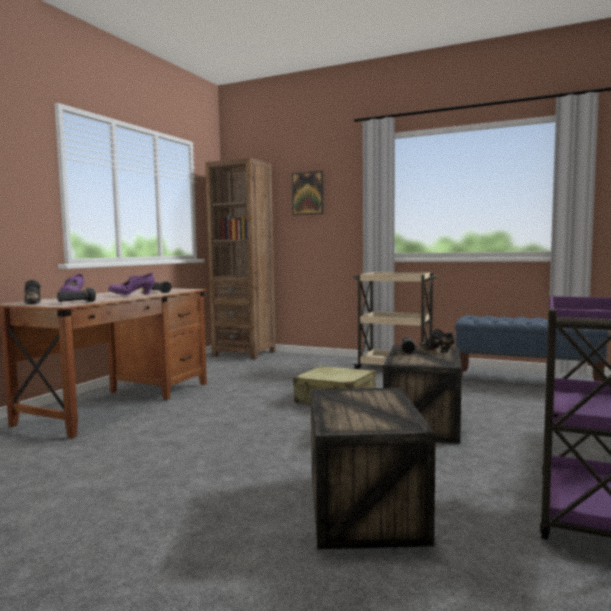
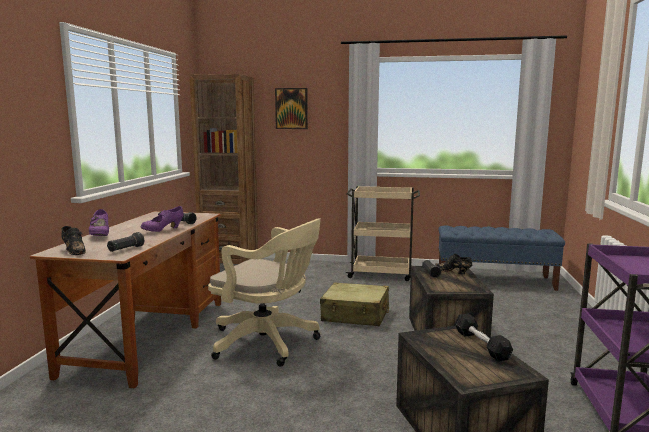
camera: 15 degrees left, 5 degrees up
none -> beige office chair [208,218,321,367]
none -> black dumbbell [455,313,513,361]

